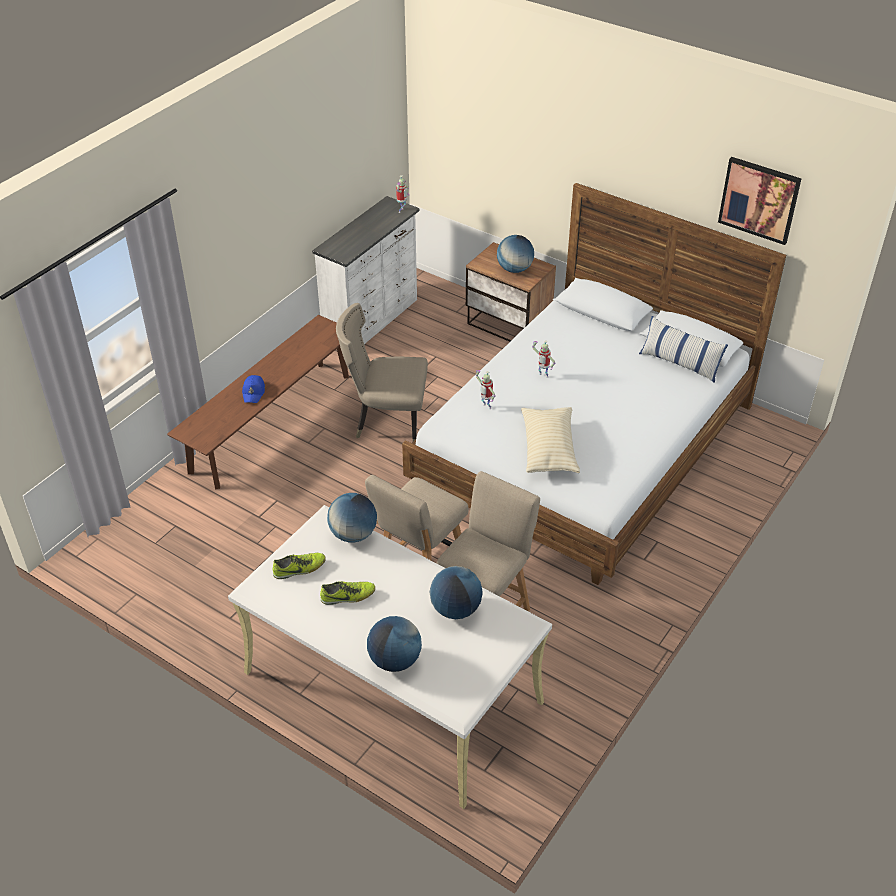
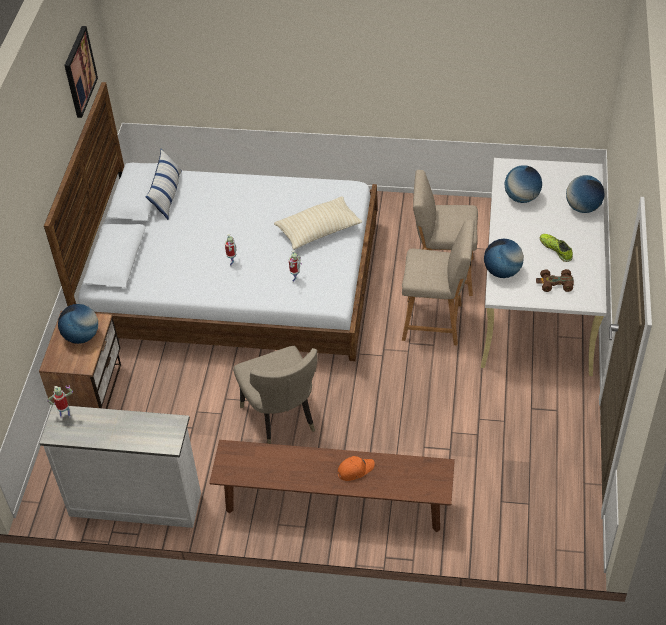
camera: 115 degrees left, 5 degrees up
blue cap [242,375,265,403] -> orange cap [338,456,375,481]
shoe [273,553,326,579] -> brown toy car [536,269,574,292]

